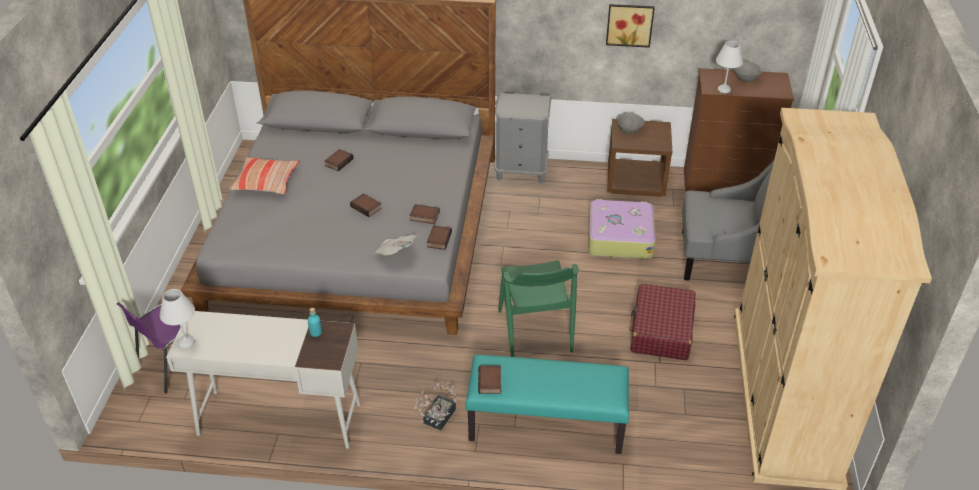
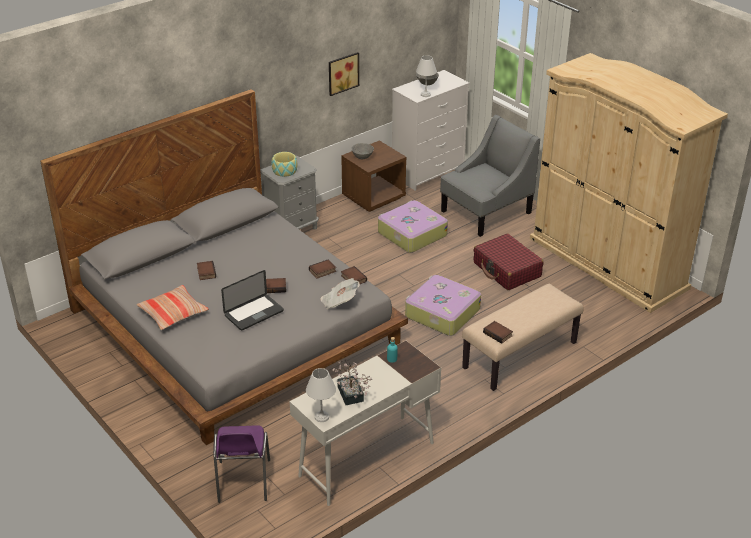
camera: 45 degrees left, 5 degrees down
potted plant [414,380,456,430] -> potted plant moved to [332,359,373,405]
turquoise bench [465,355,629,454] -> beige bench [462,284,584,391]
green chair [498,260,579,357] -> suitcase [405,275,481,336]
brown dresser [684,68,794,192] -> white dresser [392,70,470,191]
none -> laptop [221,270,284,331]
none -> bowl [271,152,297,177]

